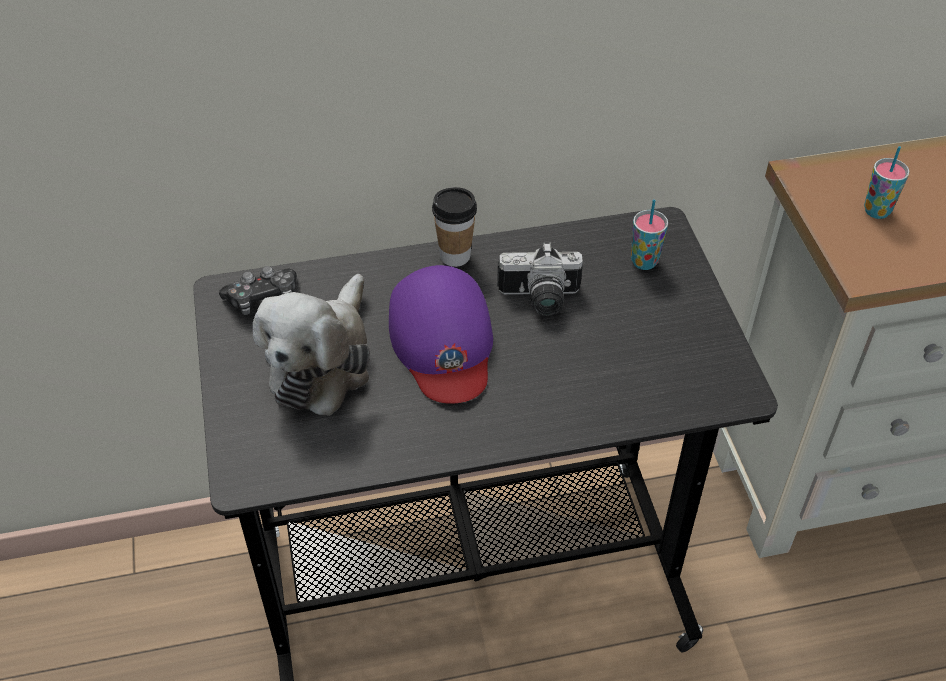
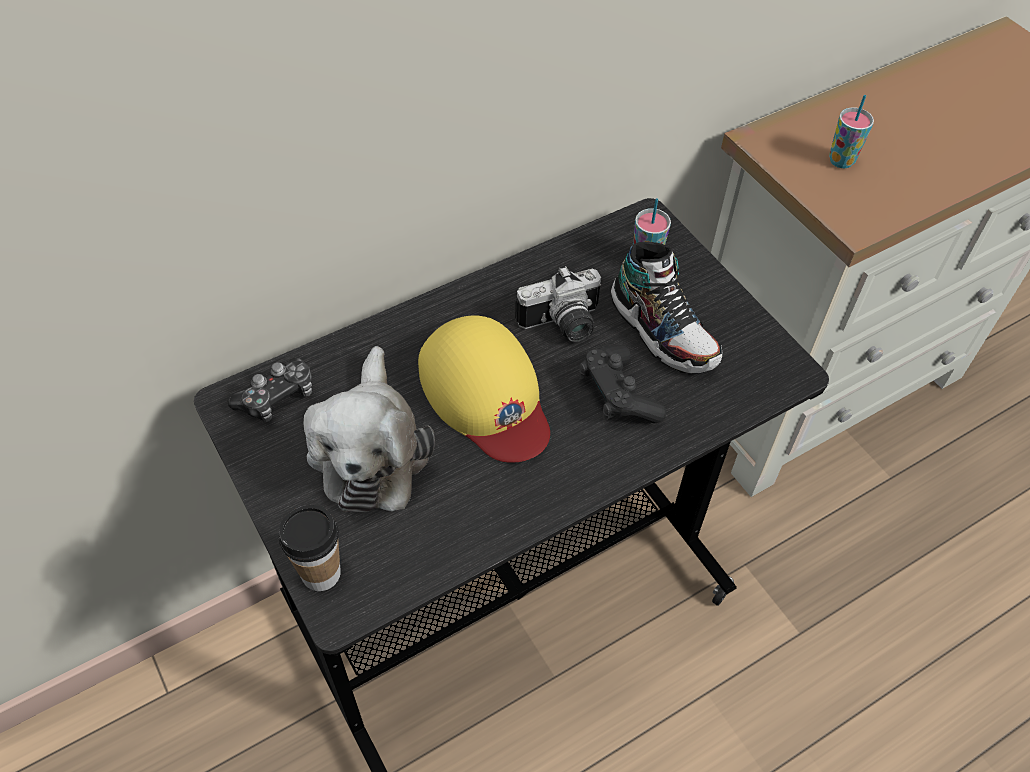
camera: 20 degrees left, 5 degrees up
purple cap [389,265,493,404] -> yellow cap [418,315,550,463]
cup [432,187,477,267] -> cup moved to [279,505,341,591]
none -> black game controller [579,345,666,423]
none -> shoe [611,242,723,374]

